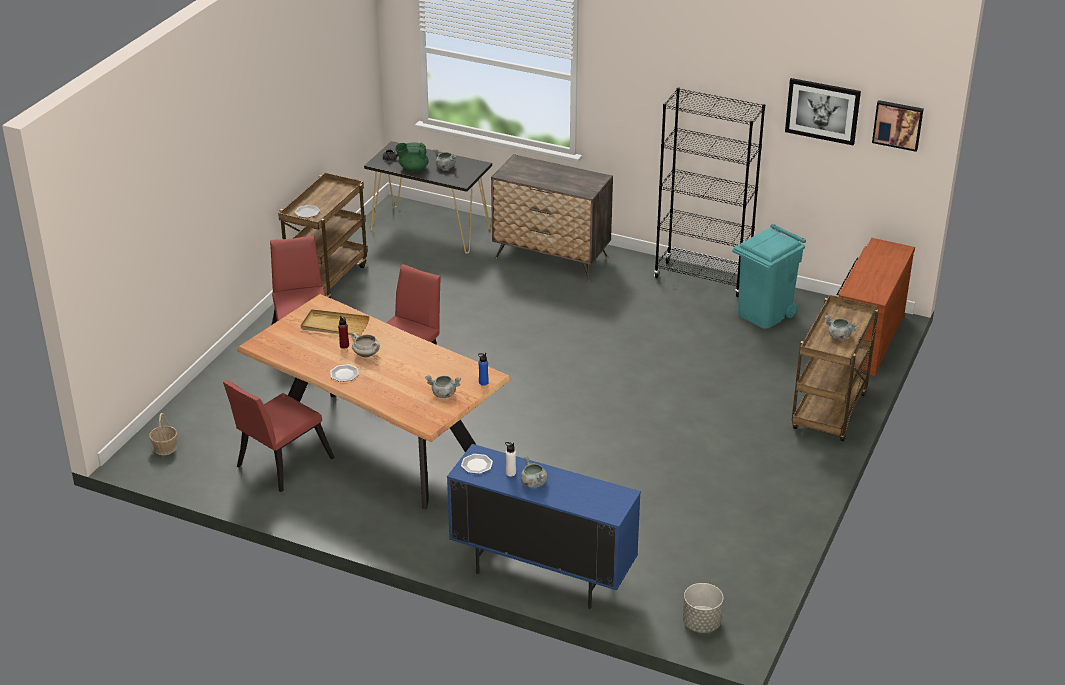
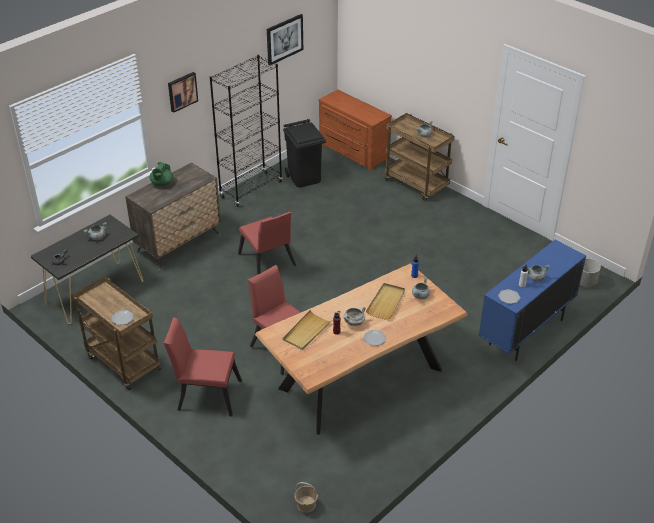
camera: 70 degrees left, 5 degrees up
red chair [223,380,335,492] -> red chair moved to [238,212,296,275]
green teapot [395,142,429,172] -> green teapot moved to [150,162,173,186]
turquoise trash can [732,224,806,328] -> black trash can [283,119,326,188]
picture [872,100,924,152] -> picture moved to [168,72,198,113]
none -> beige tray [366,283,405,320]

